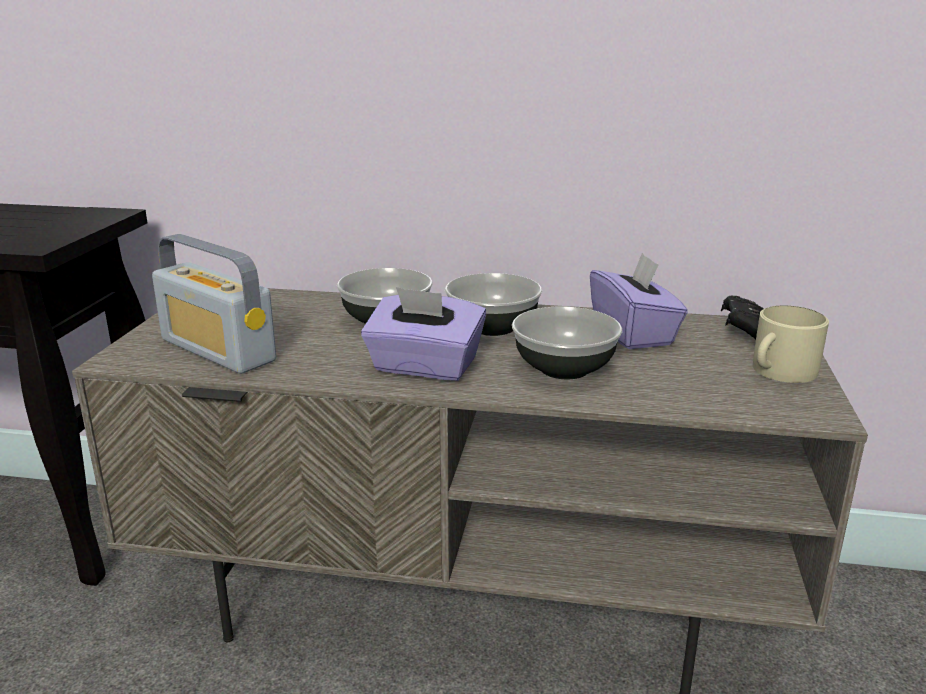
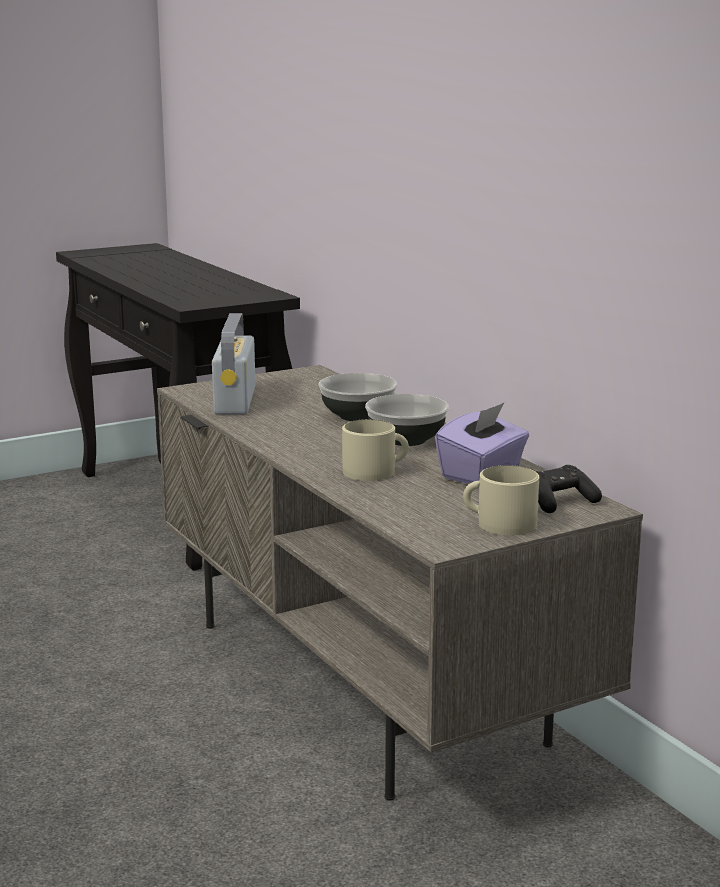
camera: 50 degrees right, 5 degrees down
purple tissue box [361,287,486,381] -> none
bowl [512,307,622,379] -> beige mug [342,419,409,481]

